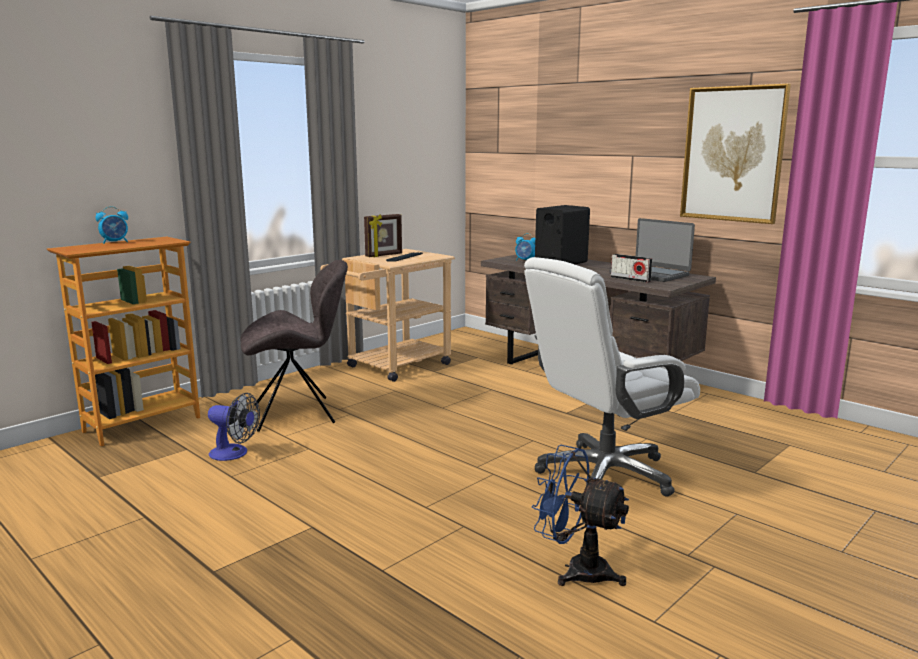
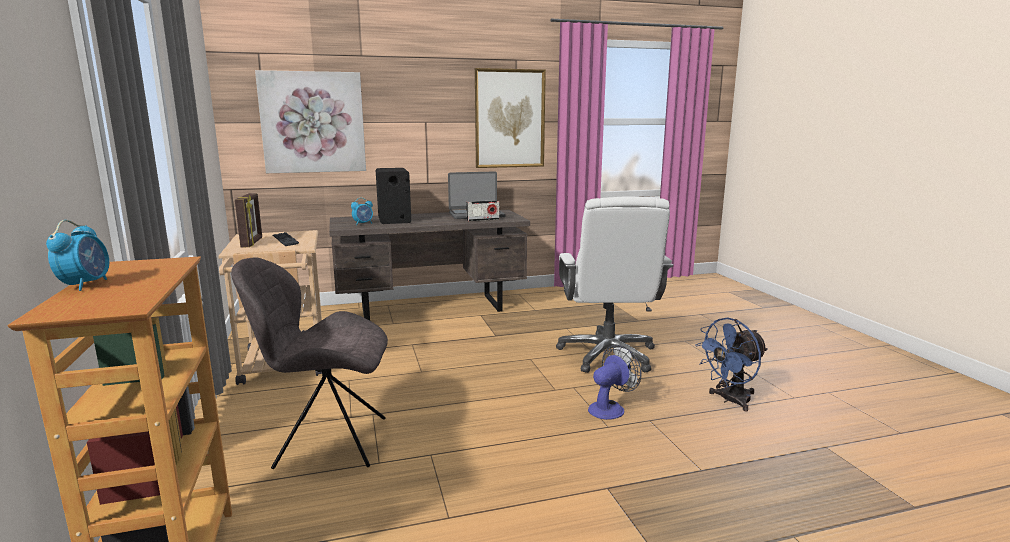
camera: 60 degrees left, 0 degrees up
fan [208,393,260,461] -> fan moved to [588,345,642,420]
grey chair [240,260,348,432] -> grey chair turned 105 degrees counterclockwise [231,257,388,469]
none -> picture [255,70,366,173]

